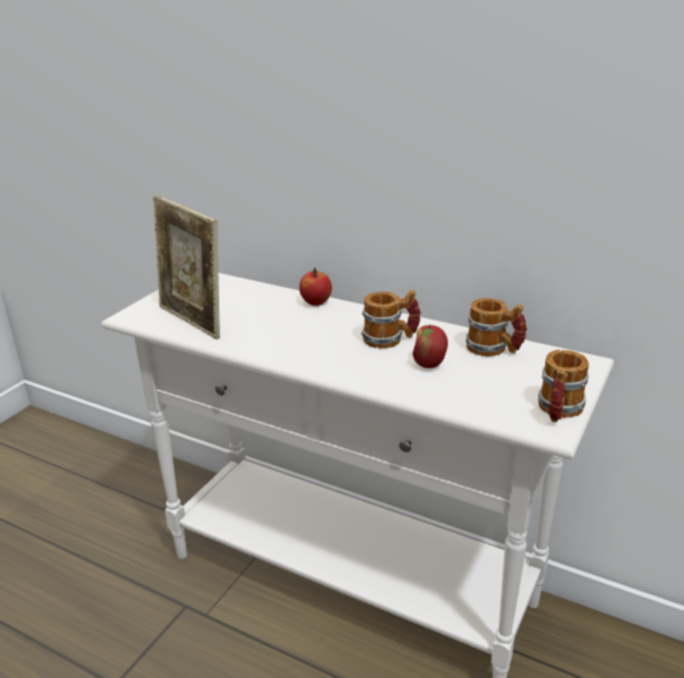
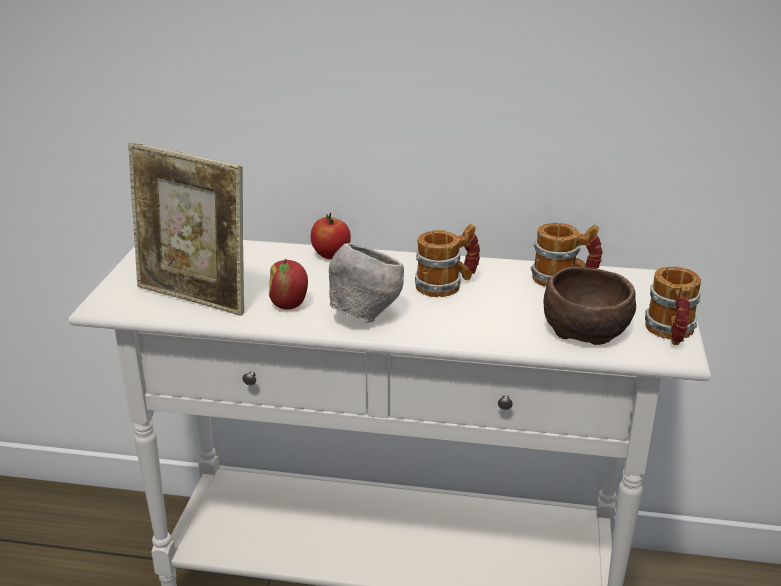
camera: 20 degrees left, 0 degrees up
apple [413,324,448,368] -> apple moved to [269,259,308,310]
none -> grey bowl [329,243,404,323]
none -> brown bowl [543,267,636,345]

